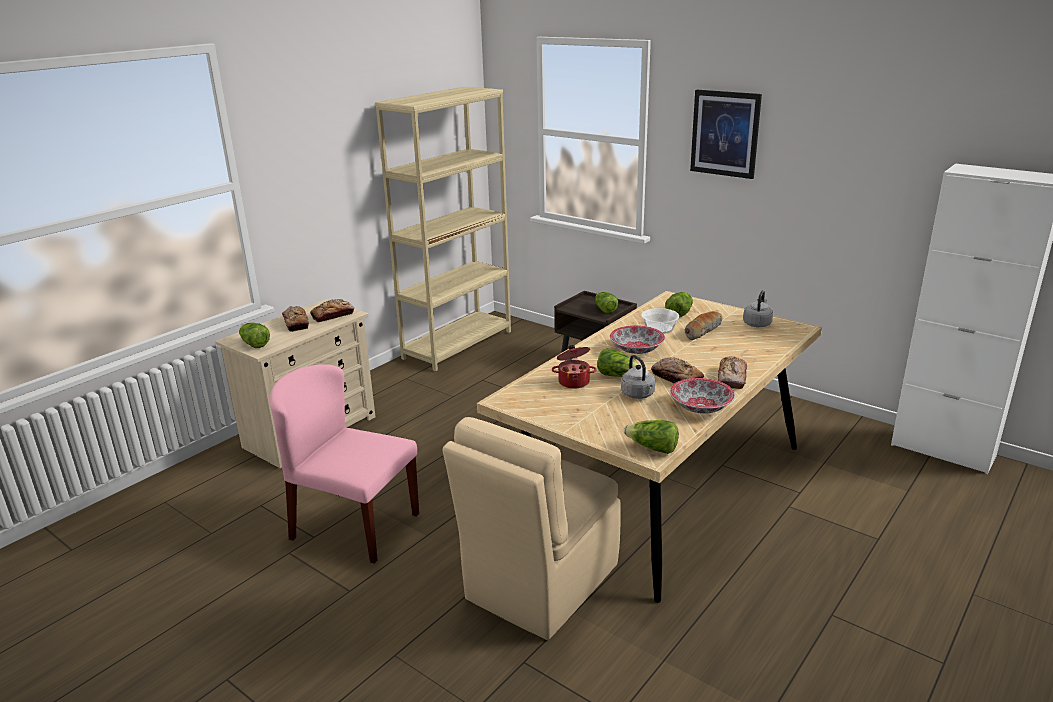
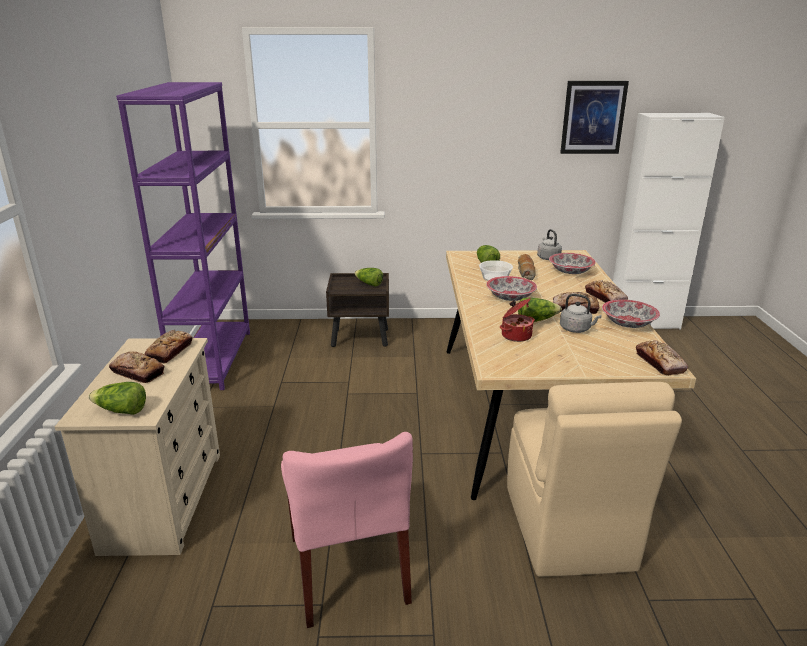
camera: 40 degrees left, 0 degrees up
pink chair [270,365,419,564] -> pink chair turned 90 degrees counterclockwise [281,432,413,628]
beige bookcase [375,87,511,372] -> purple bookcase [116,82,250,390]
lettuce [624,420,679,454] -> bread [636,341,688,376]
picture [690,90,762,179] -> picture moved to [560,81,629,154]
none -> bowl [549,253,596,274]

